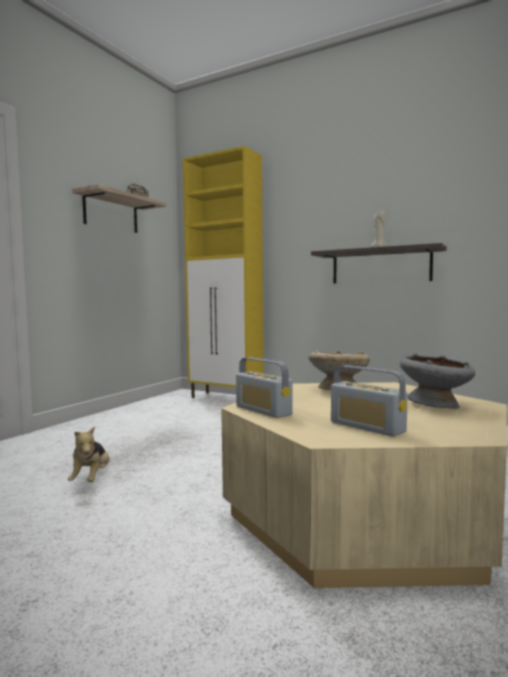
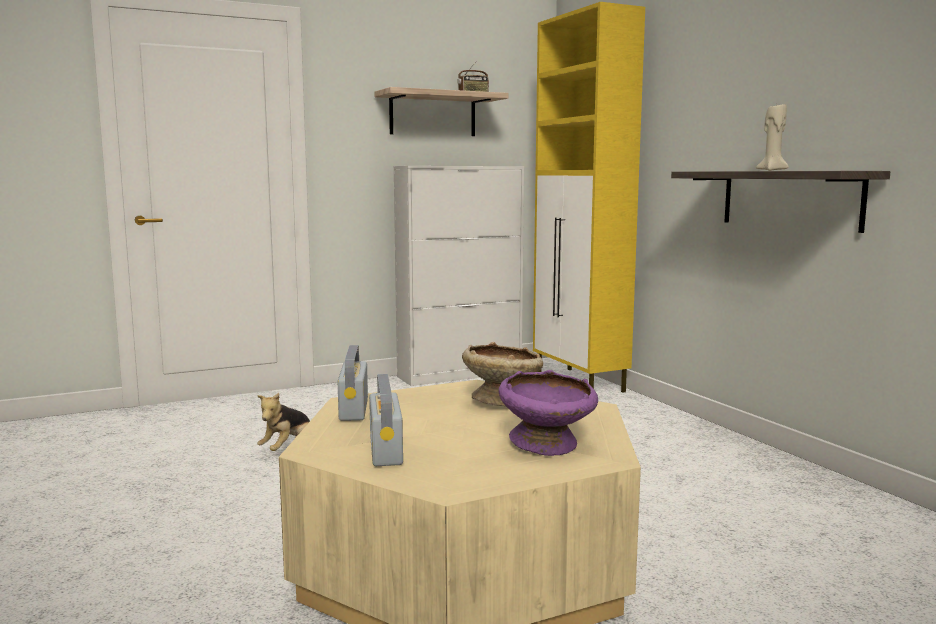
camera: 35 degrees right, 5 degrees up
grey bowl [400,353,475,409] -> purple bowl [499,370,598,456]
none -> white cabinet [394,166,524,386]

